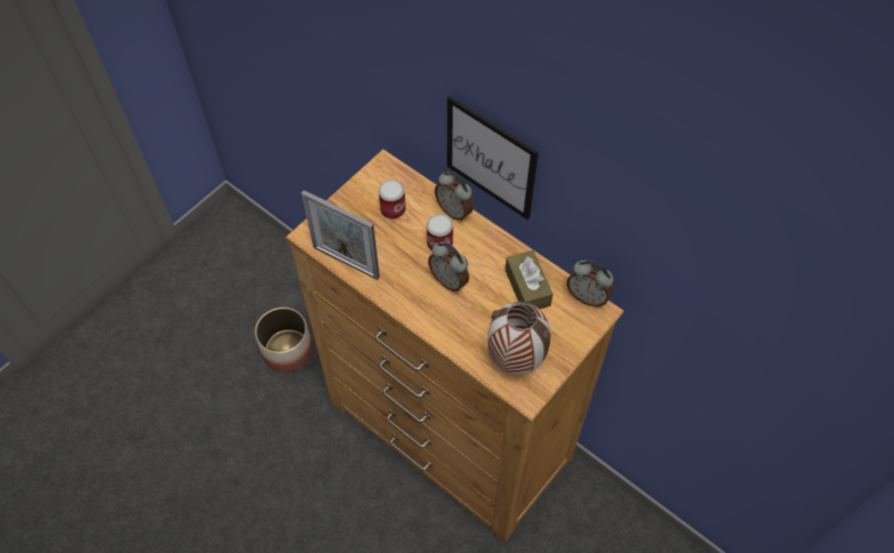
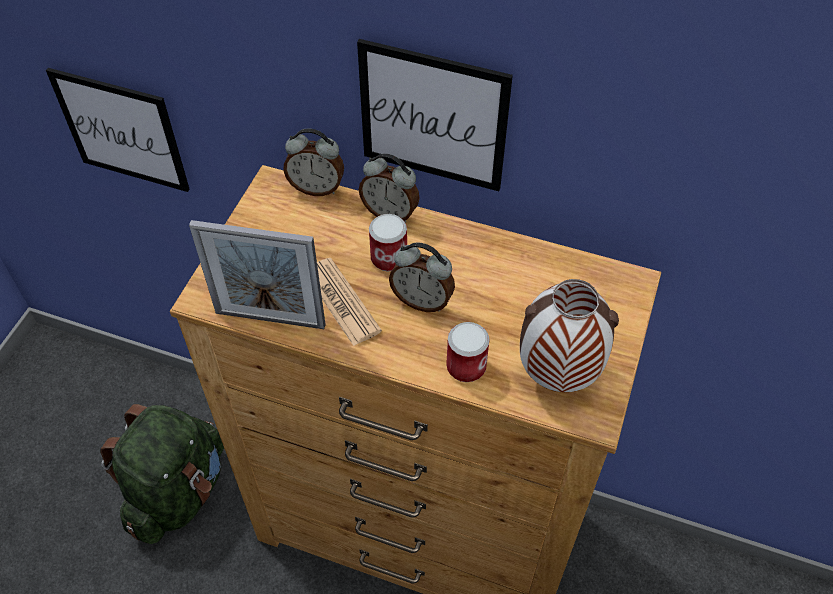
camera: 20 degrees left, 5 degrees down
planter [255,307,313,372] -> green backpack [100,404,224,544]
can [378,180,406,219] -> can moved to [446,322,490,382]
brown tissue box [505,250,553,309] -> none
alarm clock [567,260,614,307] -> alarm clock moved to [283,129,344,196]
none -> picture [46,68,190,192]
none -> newspaper [317,258,382,346]

